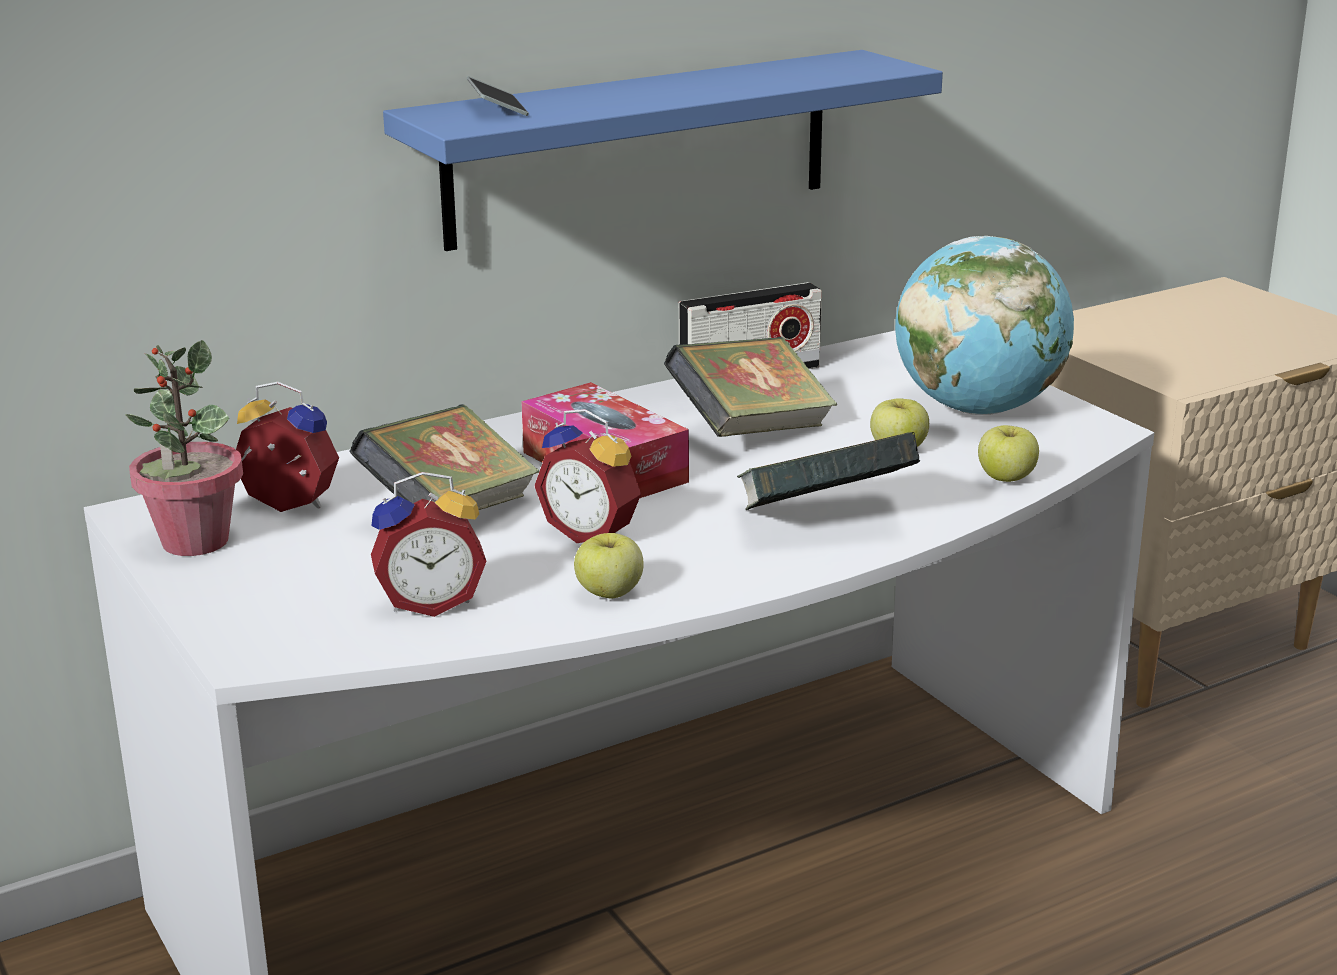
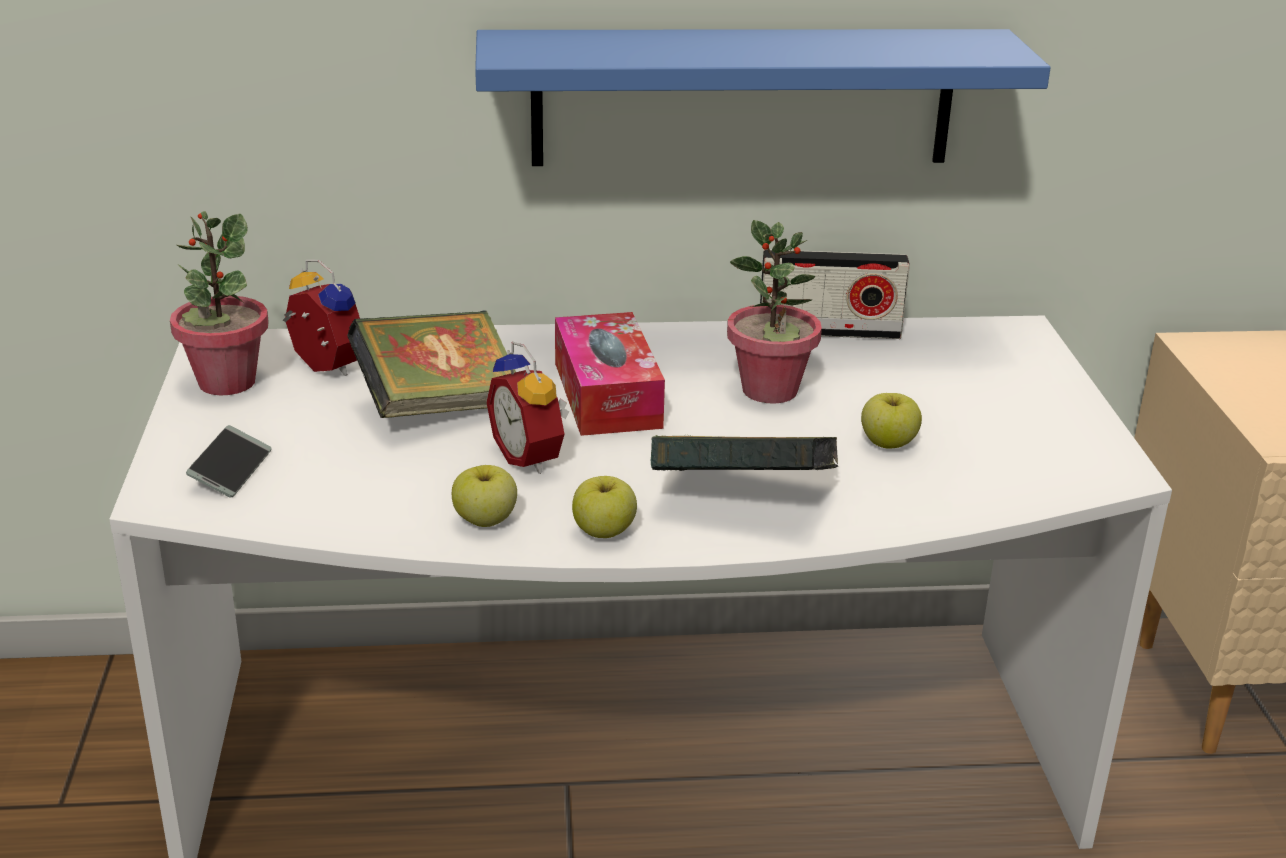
camera: 25 degrees right, 5 degrees up
alarm clock [371,472,487,617] -> none
phone [467,76,529,116] -> phone moved to [186,425,272,498]
book [664,337,837,437] -> potted plant [727,220,822,404]
globe [895,236,1074,415] -> none
apple [978,425,1039,482] -> apple moved to [572,476,637,538]

